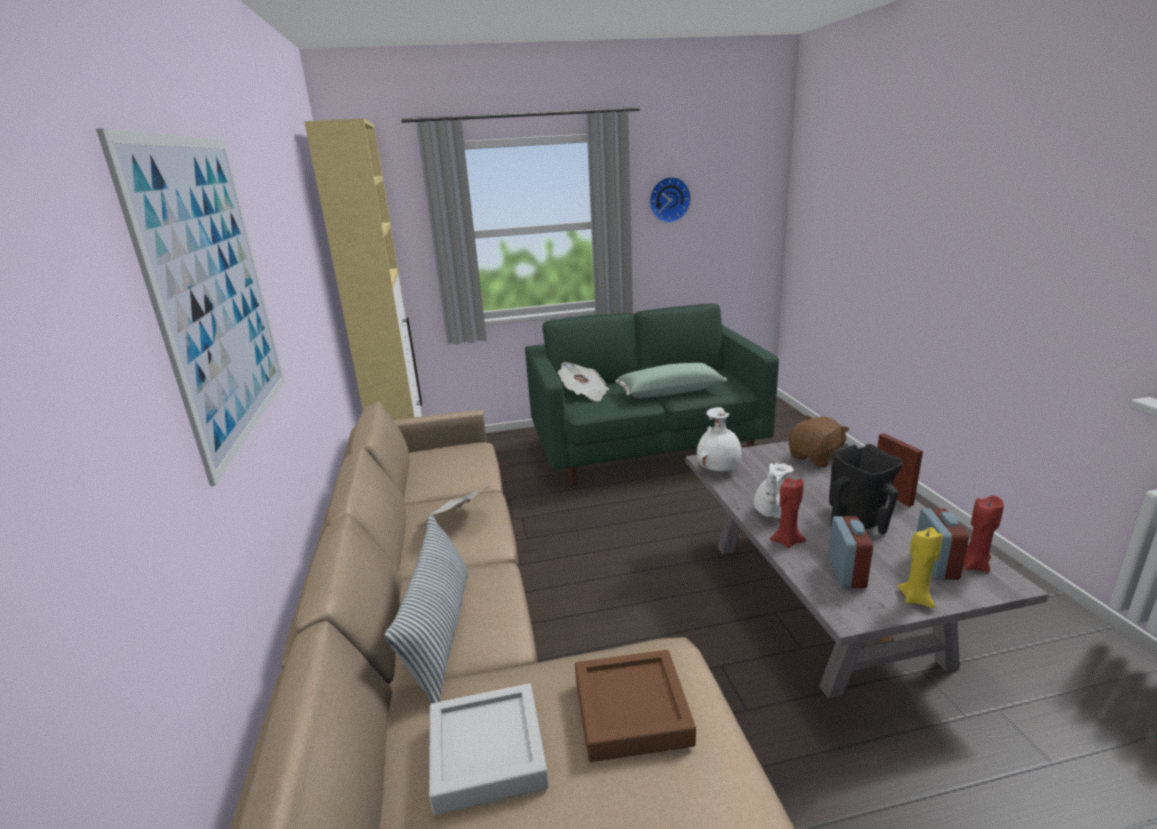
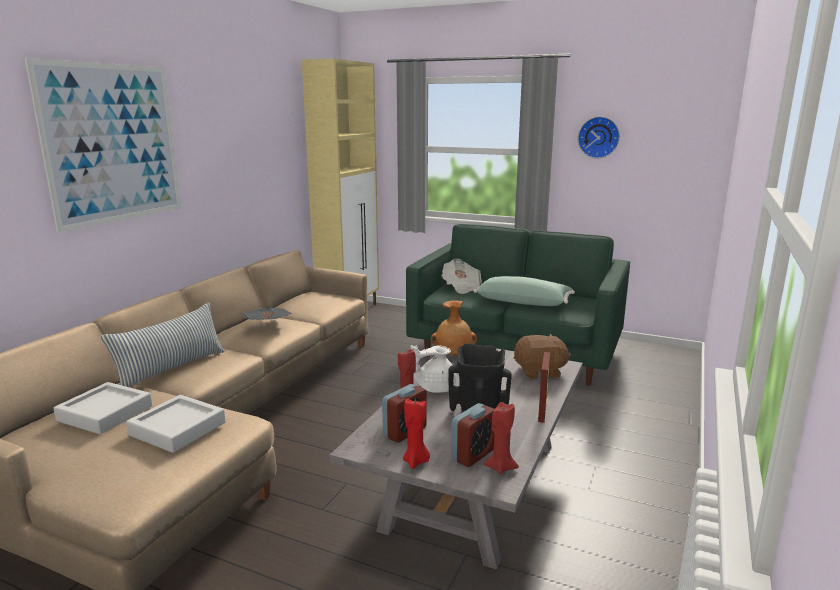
camera: 35 degrees right, 5 degrees down
brown tray [575,650,696,762] -> grey tray [126,395,226,453]
white vase [697,407,742,471] -> brown vase [431,300,477,355]
yellow candle [897,527,942,608] -> red candle [403,399,430,469]

